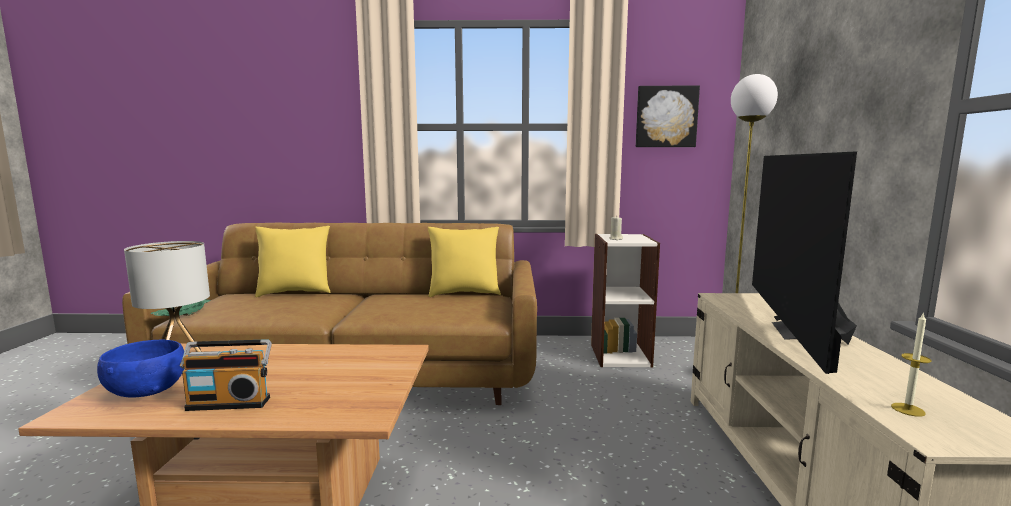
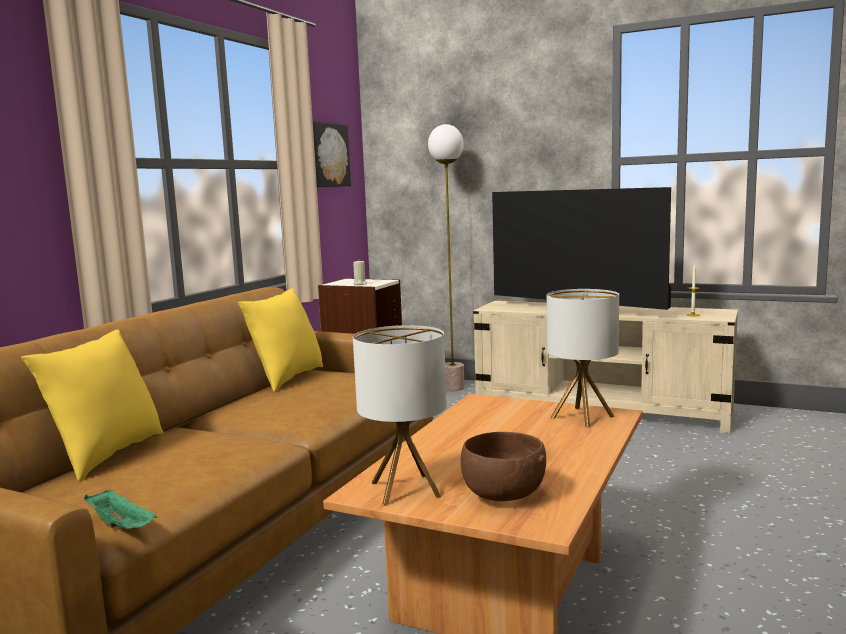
camera: 65 degrees left, 0 degrees up
blue bowl [97,340,184,398] -> brown bowl [461,432,546,501]
radio [180,339,272,411] -> none
none -> table lamp [547,289,619,428]

